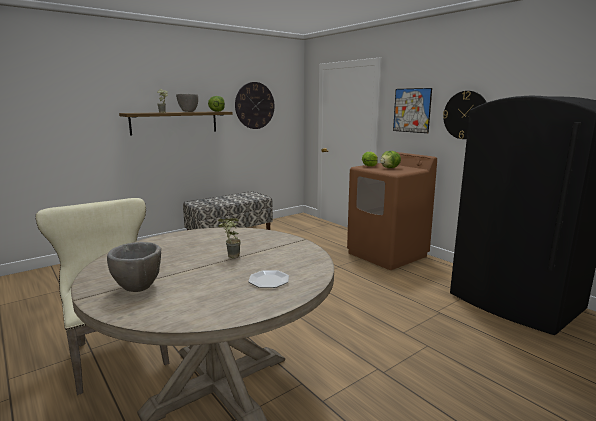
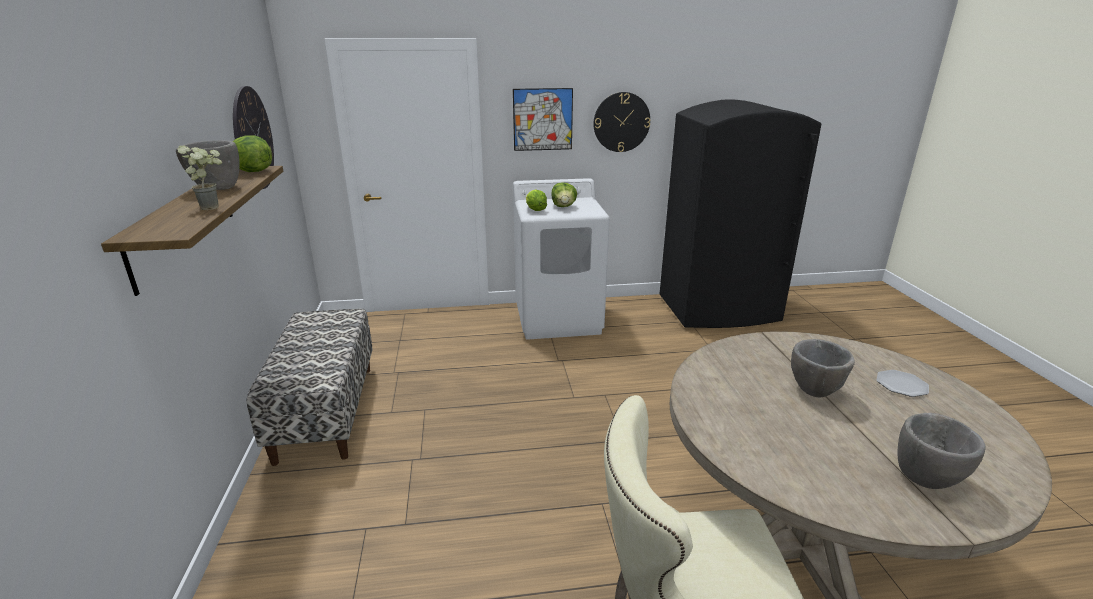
camera: 60 degrees left, 10 degrees up
potted plant [218,218,241,258] -> grey bowl [791,339,855,397]
brown washing machine [347,152,437,270] -> white washing machine [513,178,610,339]

